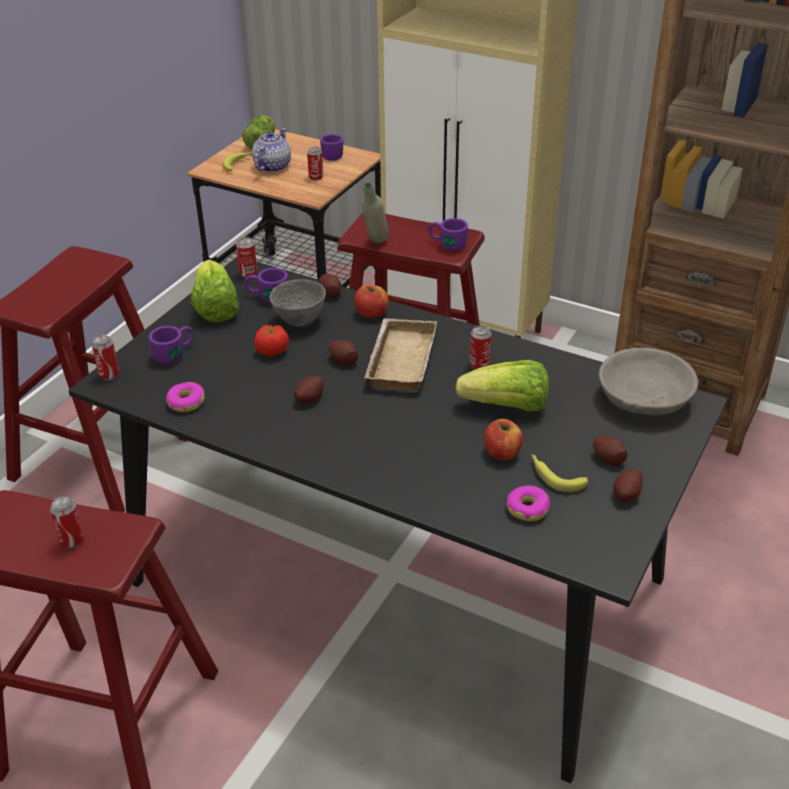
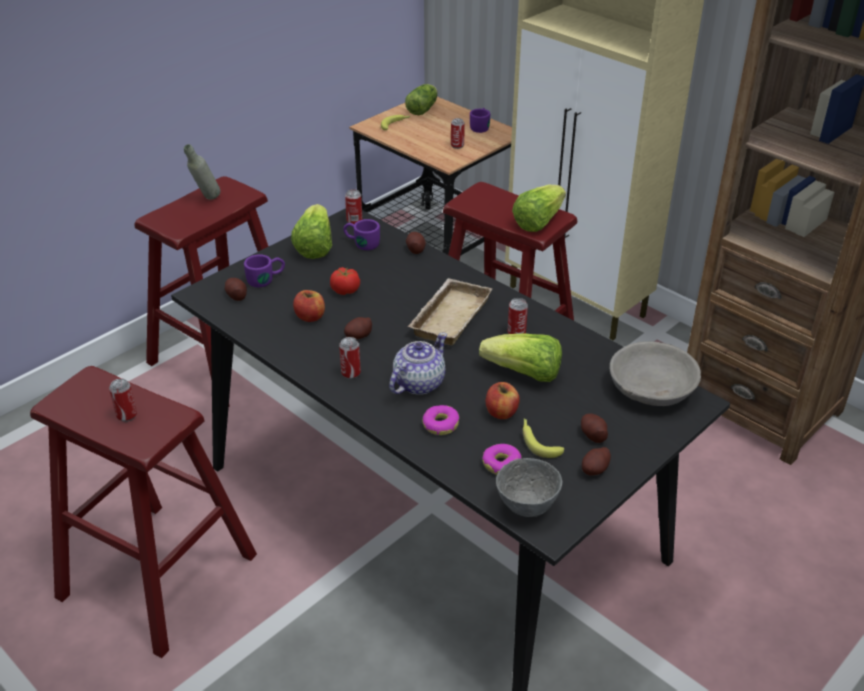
camera: 15 degrees right, 0 degrees up
can [92,335,120,381] -> can moved to [339,337,361,379]
donut [166,382,205,412] -> donut moved to [423,405,459,435]
teapot [252,128,291,172] -> teapot moved to [389,332,447,395]
grey bowl [269,279,326,327] -> grey bowl moved to [496,458,563,517]
potato [329,340,358,365] -> potato moved to [225,278,247,301]
apple [354,285,389,318] -> apple moved to [293,290,325,322]
grey bottle [362,182,388,243] -> grey bottle moved to [184,144,220,200]
purple mug [428,218,468,251] -> lettuce [512,185,566,232]

